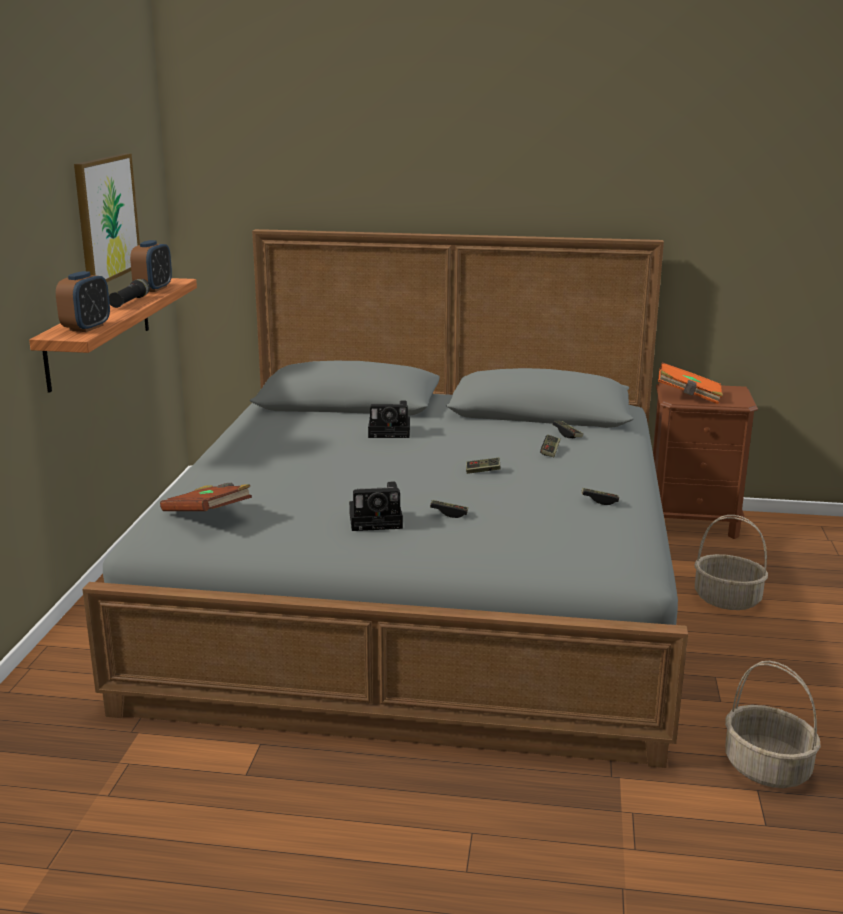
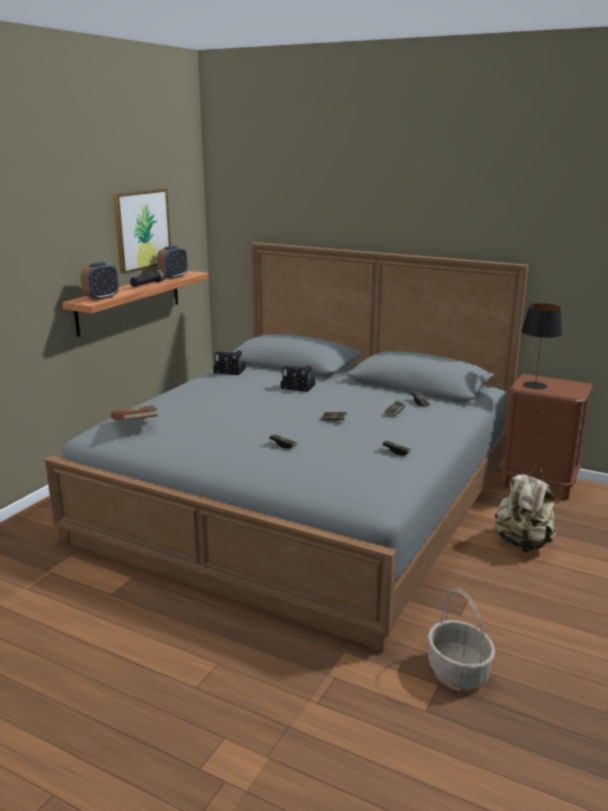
camera: 20 degrees right, 0 degrees up
camera [349,481,403,531] -> camera moved to [213,351,246,375]
orange book [658,362,723,404] -> black table lamp [521,304,562,389]
basket [694,515,768,610] -> beige backpack [495,469,557,552]

